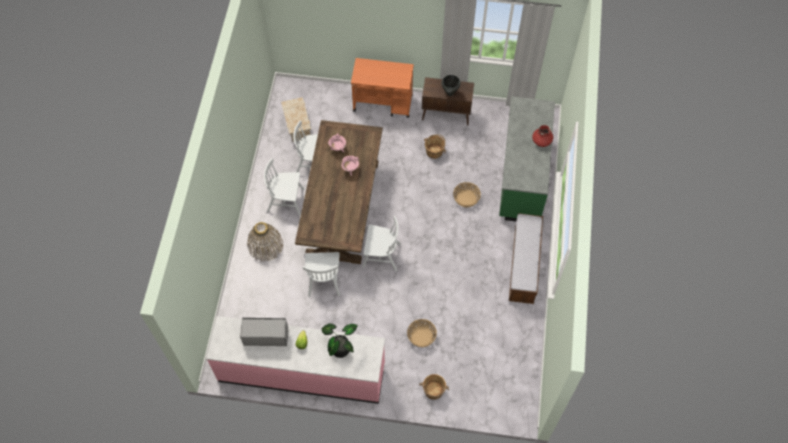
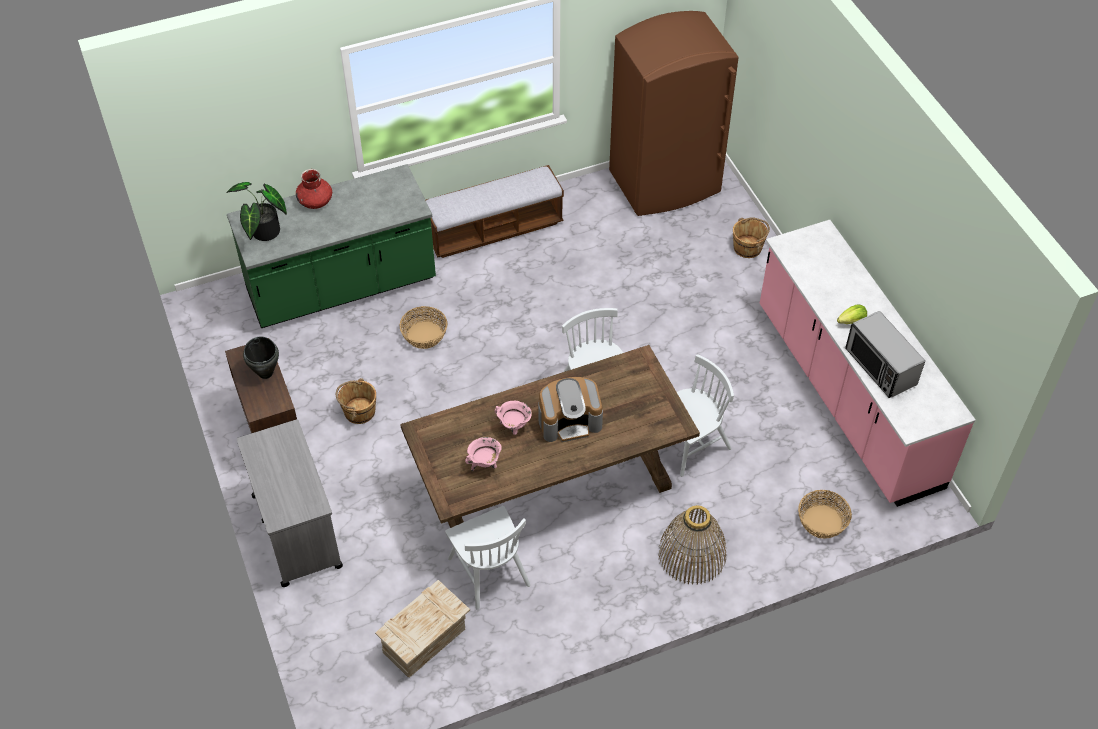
camera: 120 degrees left, 10 degrees down
white chair [264,158,304,216] -> none
potted plant [322,324,358,358] -> potted plant moved to [226,182,287,241]
orange cart [351,58,414,118] -> grey cart [237,419,343,587]
basket [407,319,437,347] -> basket moved to [798,490,852,539]
none -> coffee machine [538,377,603,442]
none -> brown fridge [609,11,738,216]

